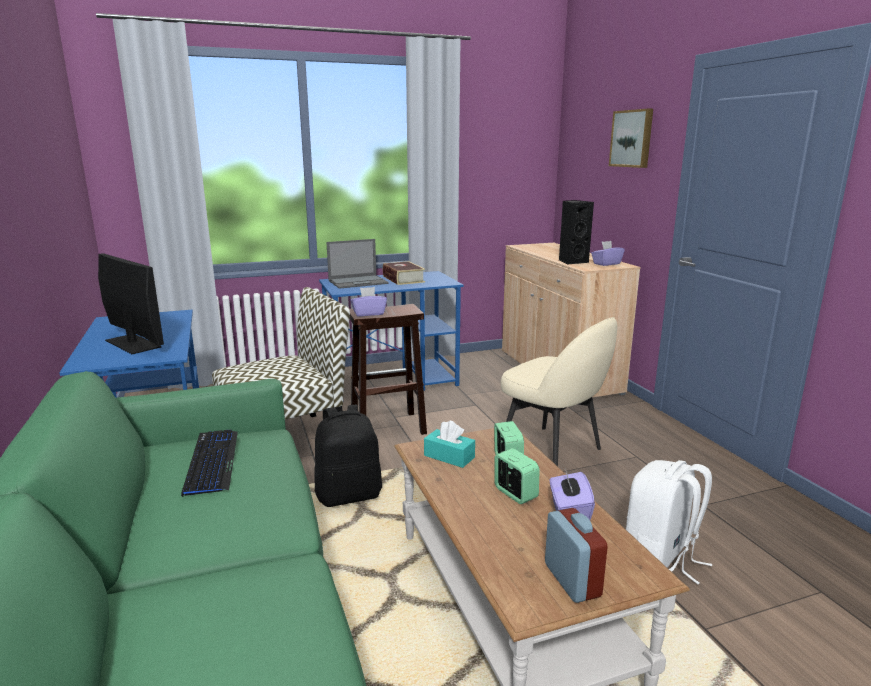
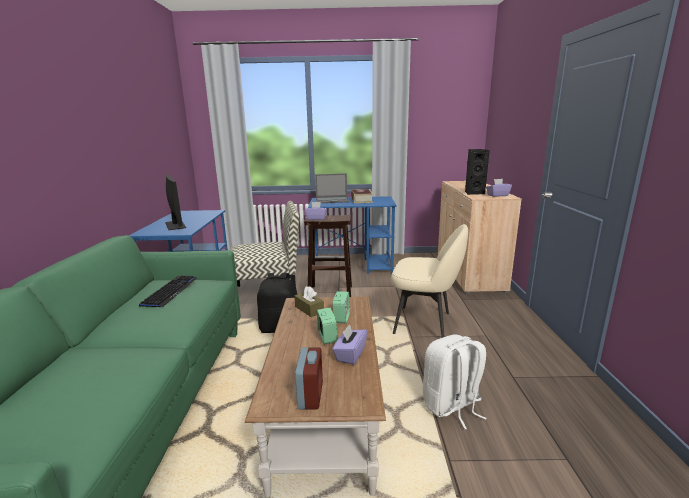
camera: 20 degrees right, 0 degrees up
turquoise tissue box [424,420,475,468] -> brown tissue box [294,286,324,317]
beige chair [501,317,617,466] -> beige chair turned 45 degrees counterclockwise [391,224,468,338]
picture [609,109,653,168] -> none

